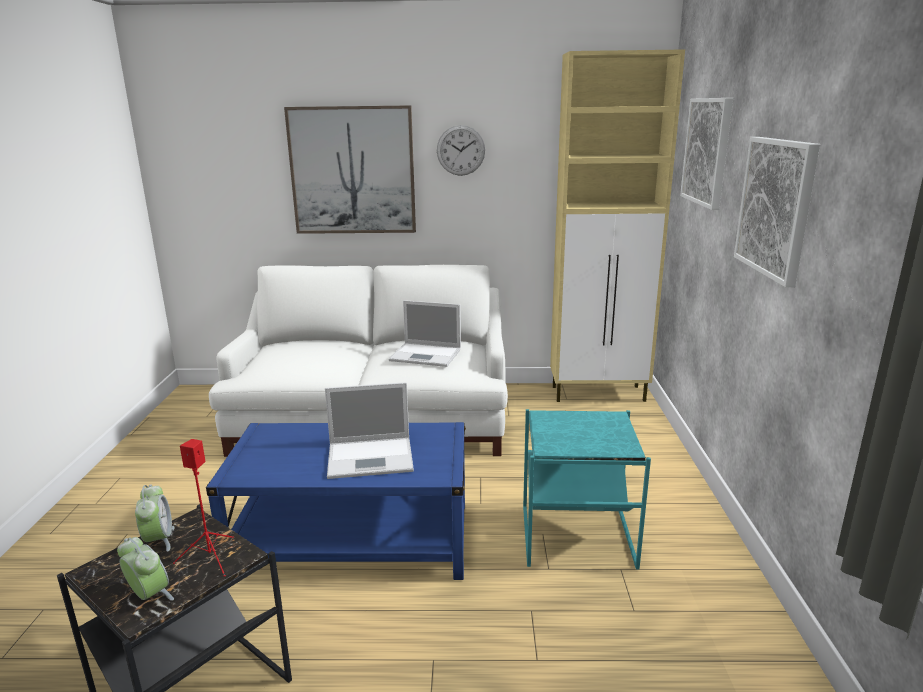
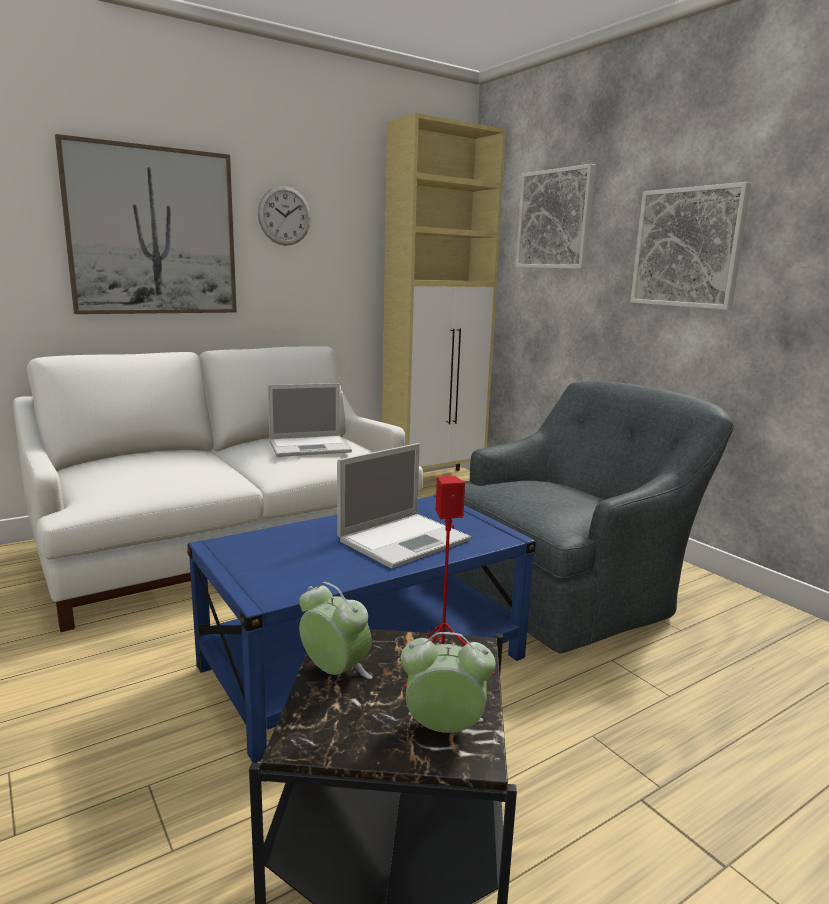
camera: 35 degrees left, 5 degrees down
turquoise side table [523,409,651,569] -> grey armchair [453,380,734,653]

